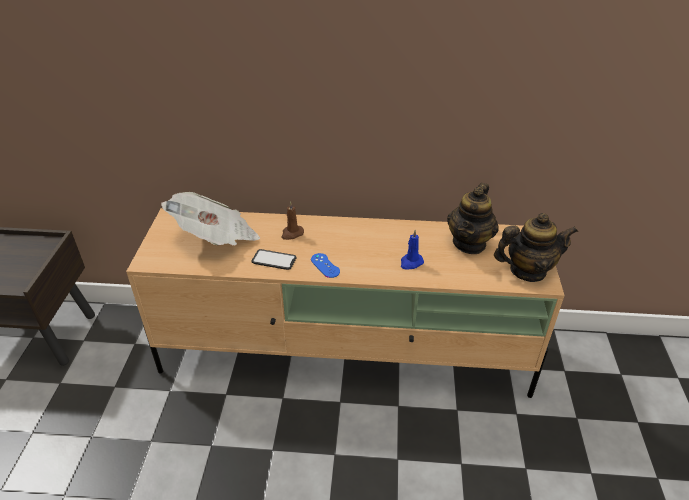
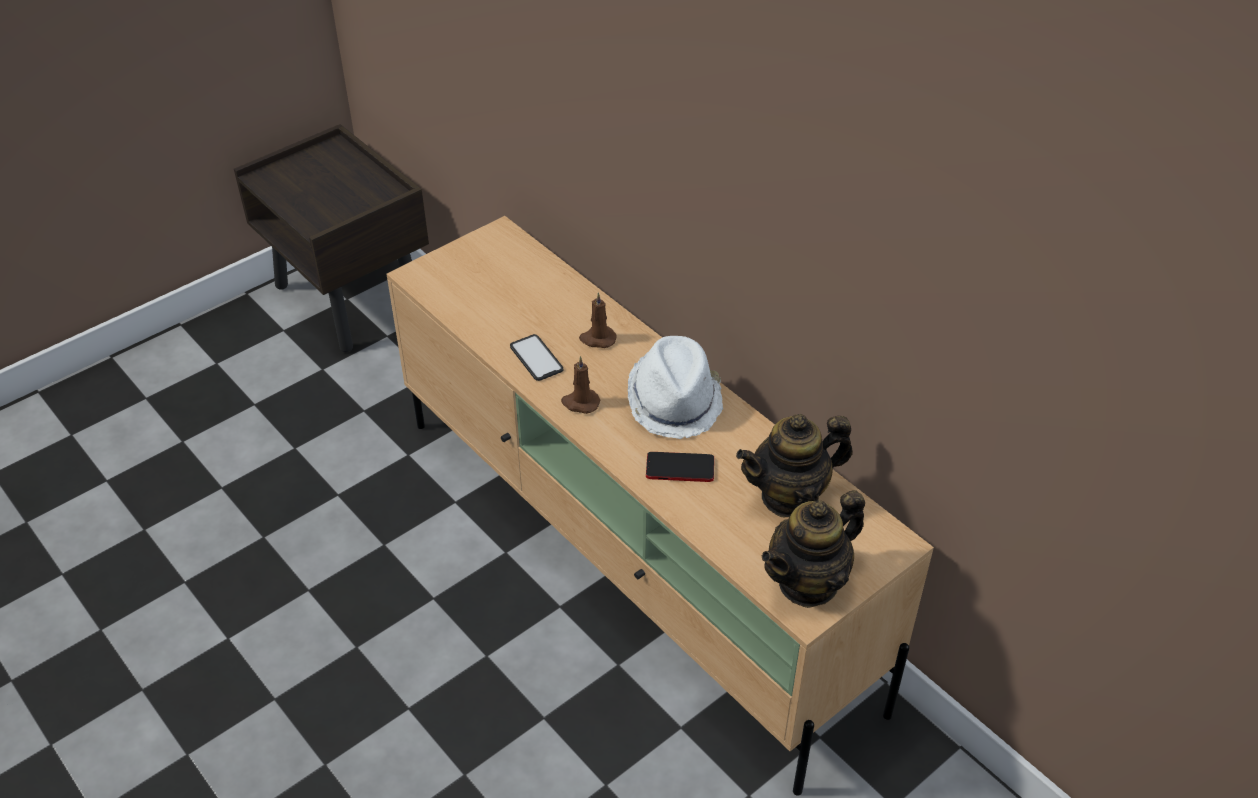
camera: 45 degrees right, 5 degrees up
newspaper [161,192,260,246] -> none
blue game controller [311,253,340,278] -> brown candle [561,356,600,414]
blue candle [401,230,424,270] -> phone [646,452,714,482]
teapot [494,213,578,282] -> teapot turned 105 degrees clockwise [762,490,865,608]
none -> white hat [627,336,723,439]

